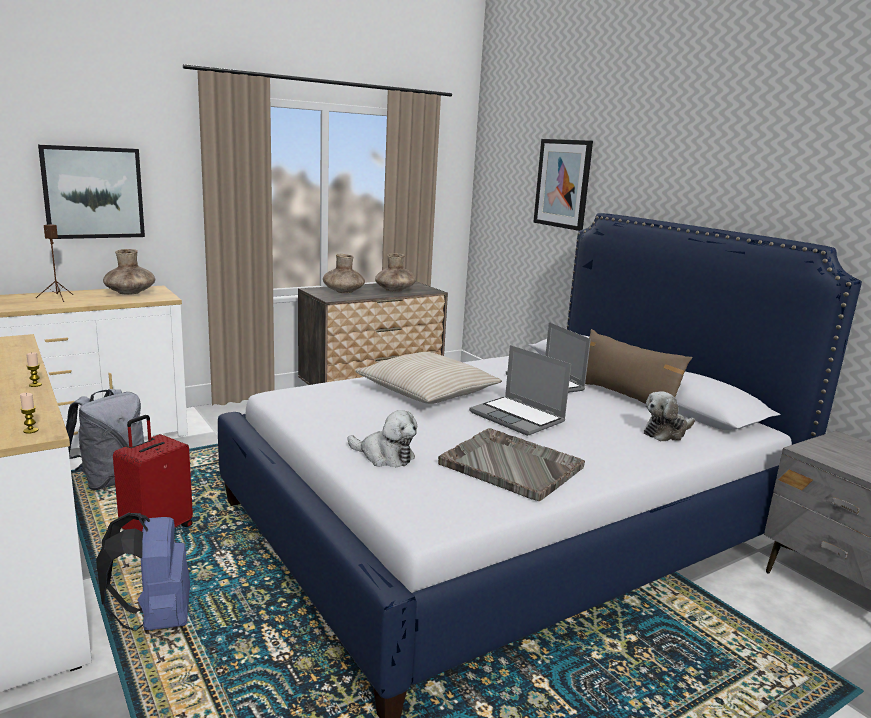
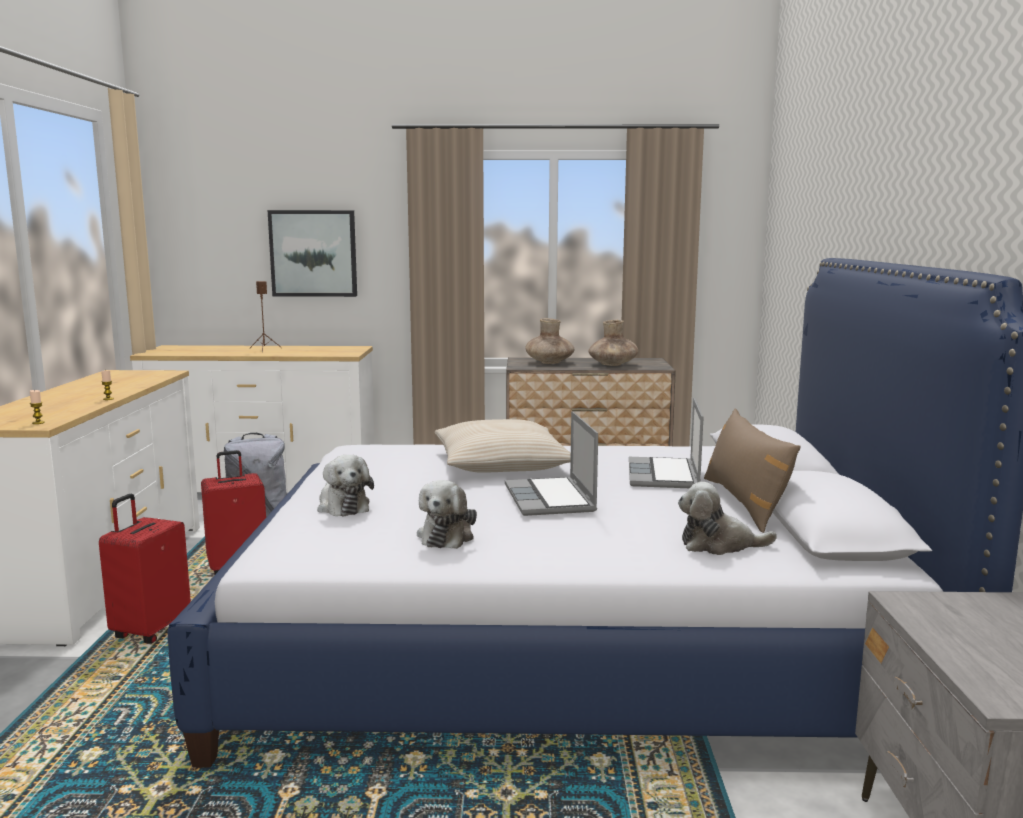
camera: 35 degrees right, 5 degrees down
blue backpack [96,513,190,631] -> red suitcase [99,494,191,644]
brown vase [103,249,155,295] -> none
grey tray [438,428,585,501] -> plush toy [417,480,477,549]
picture [533,139,593,231] -> none

